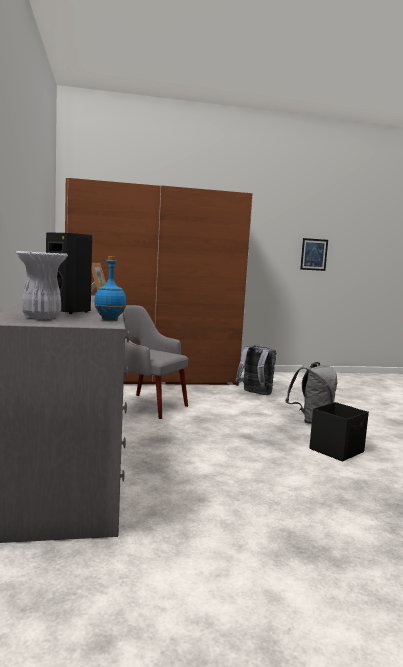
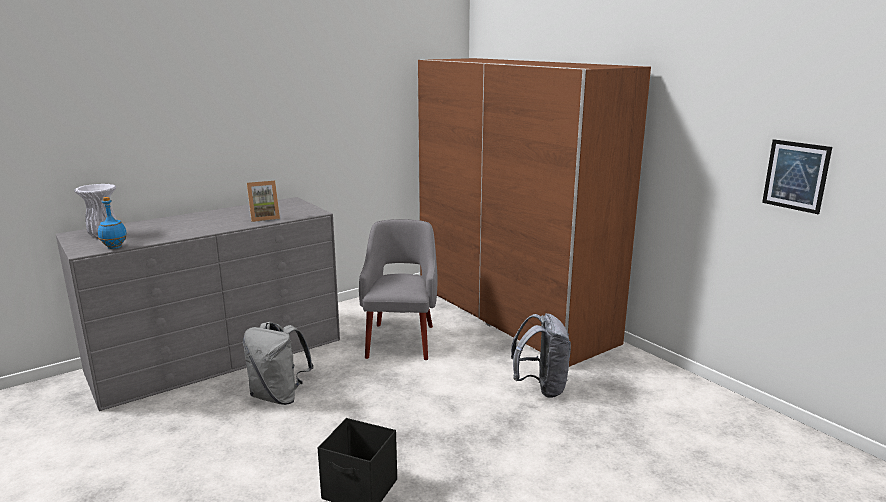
camera: 65 degrees right, 10 degrees up
black speaker [46,232,92,314] -> none
grey backpack [285,362,338,424] -> grey backpack moved to [243,322,314,405]

